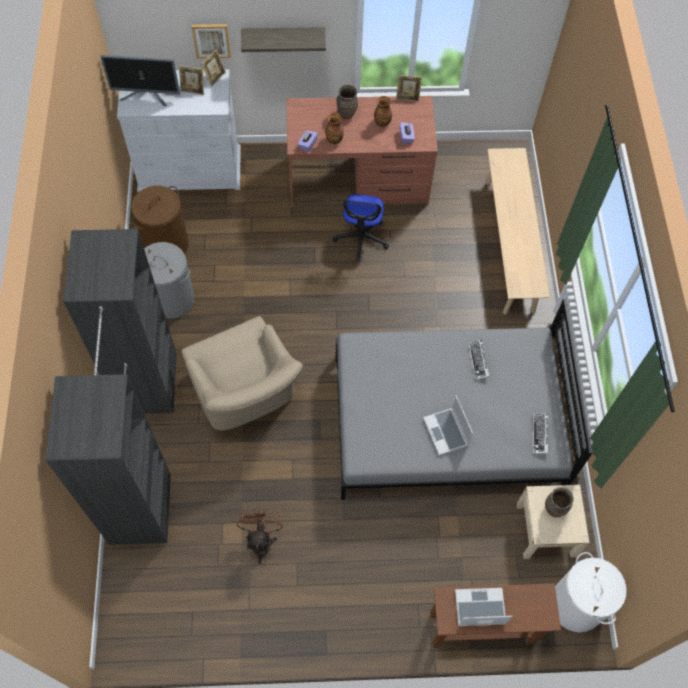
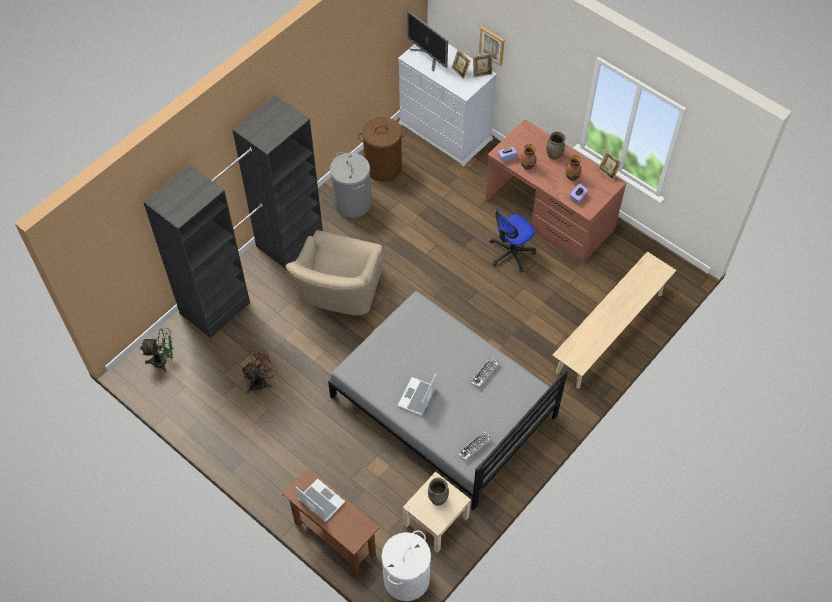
camera: 45 degrees right, 5 degrees down
shelf [241,27,326,52] -> none
none -> green fan [140,329,173,372]

